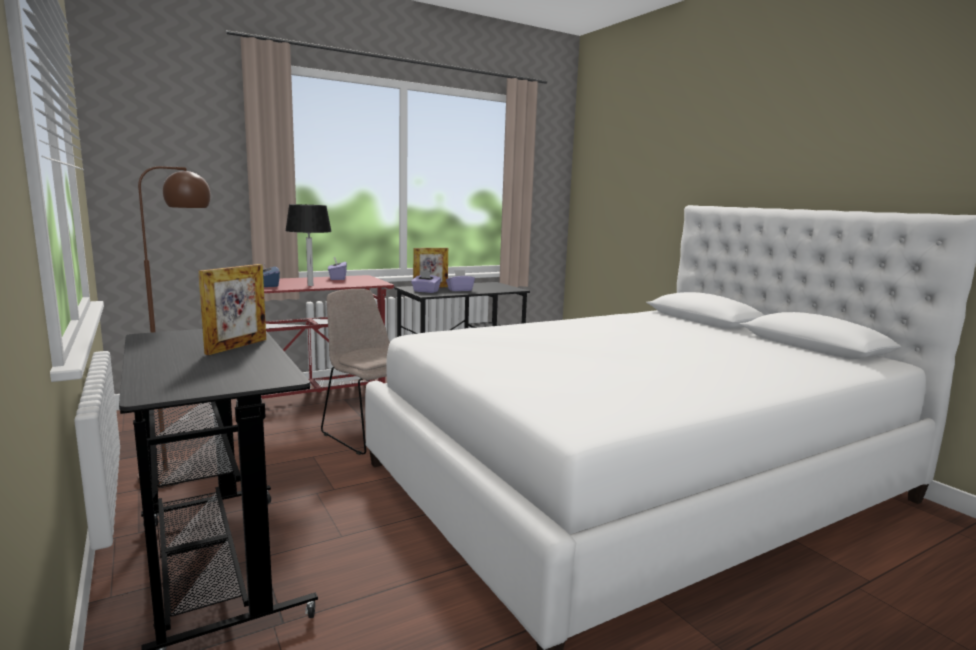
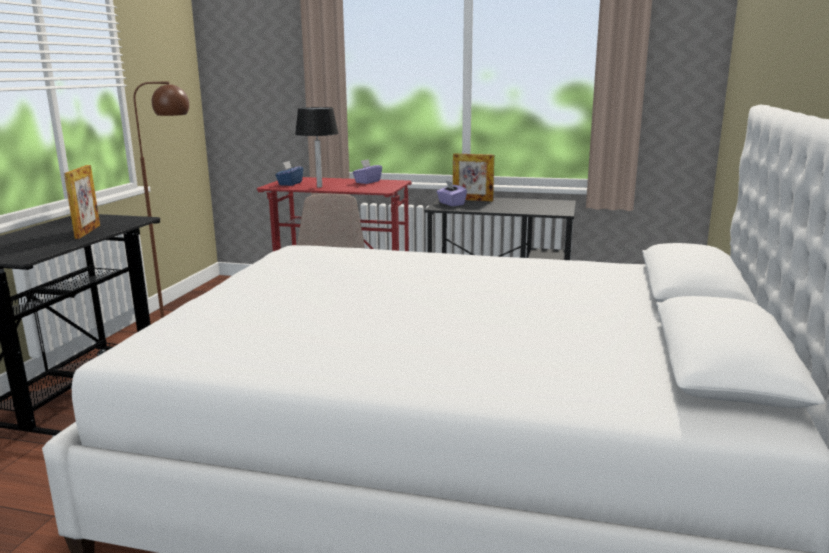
camera: 45 degrees right, 5 degrees up
picture frame [198,264,266,355] -> picture frame turned 75 degrees counterclockwise [64,165,100,239]
purple tissue box [446,270,475,291] -> none

